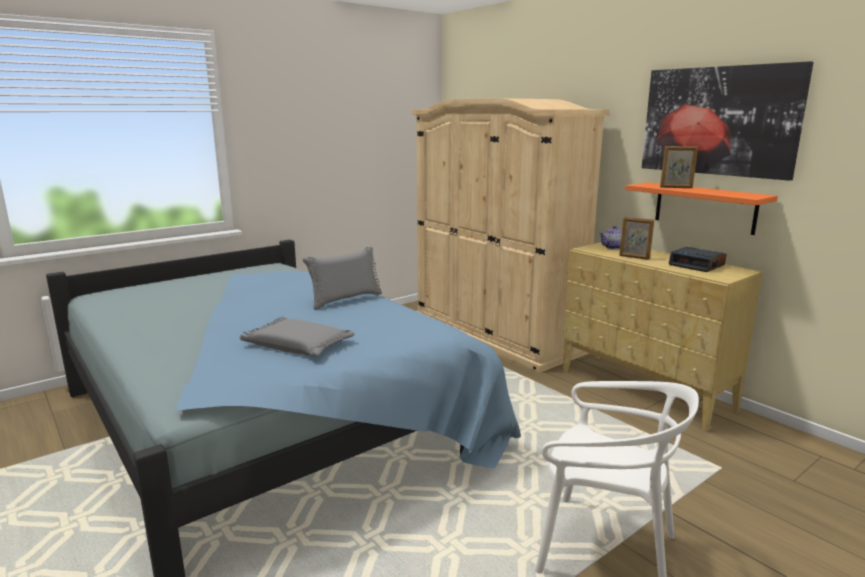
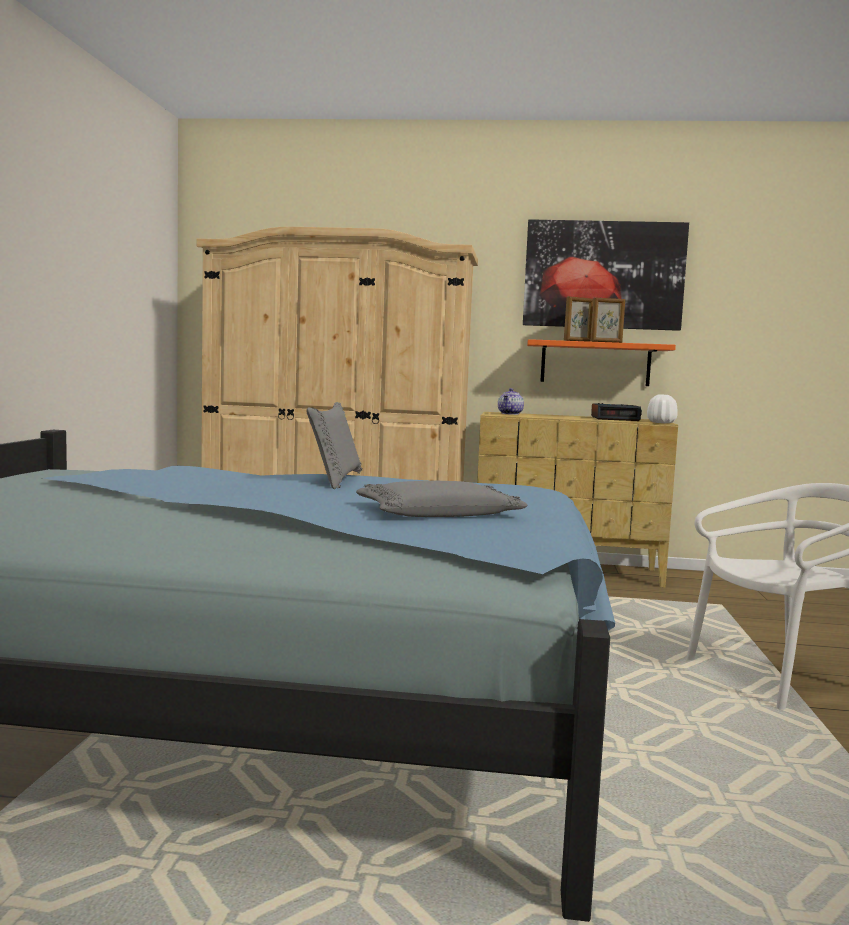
camera: 45 degrees left, 10 degrees down
picture frame [619,217,654,260] -> picture frame moved to [590,297,625,343]
none -> white vase [647,394,678,423]

